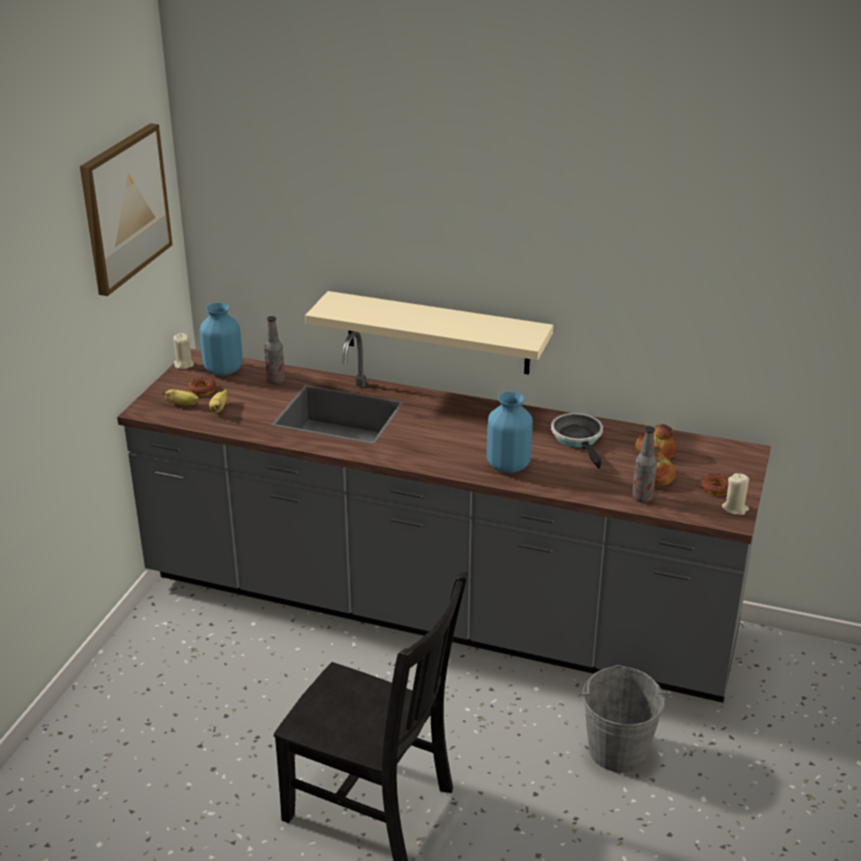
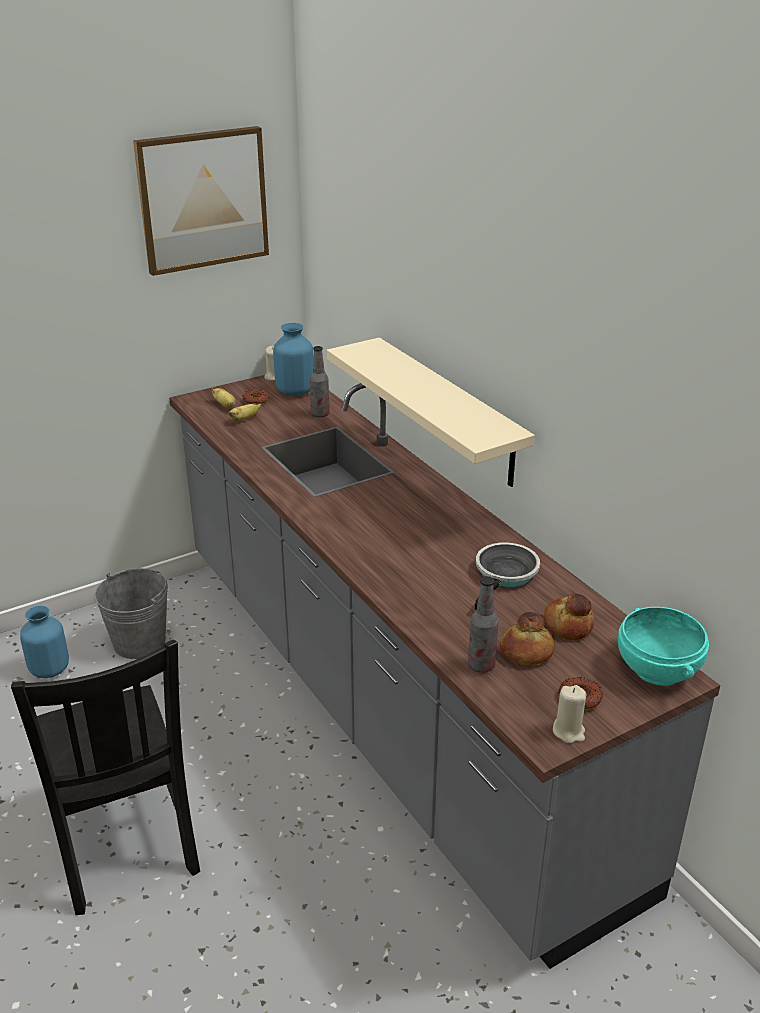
camera: 40 degrees right, 0 degrees up
blue vase [487,392,533,473] -> blue vase moved to [20,606,69,678]
grey bucket [582,665,666,772] -> grey bucket moved to [95,568,168,659]
none -> turquoise bowl [618,607,709,686]

